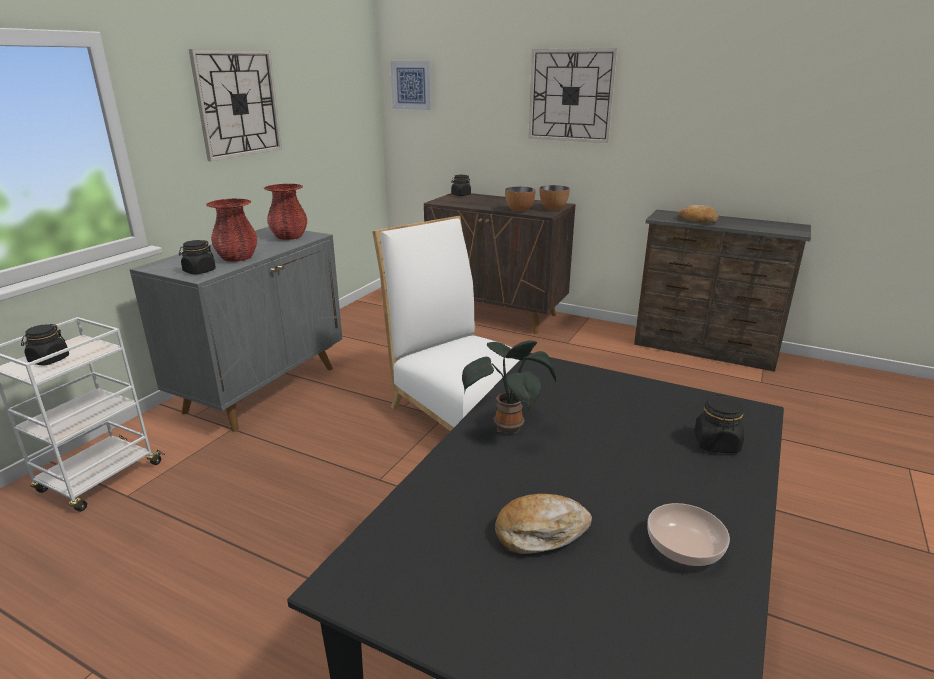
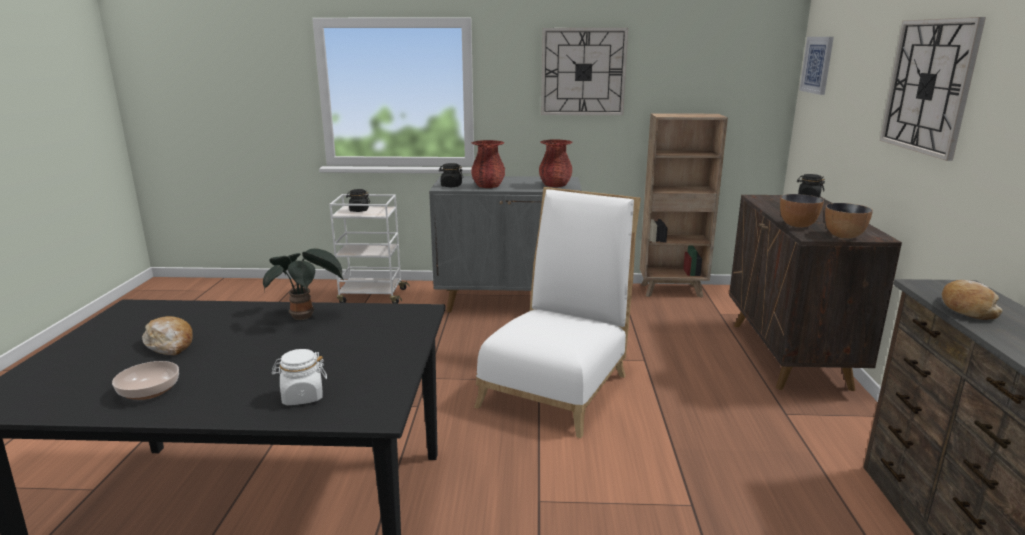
camera: 65 degrees right, 5 degrees down
black jar [694,394,744,453] -> white jar [272,349,327,405]
none -> brown bookcase [640,113,728,298]

